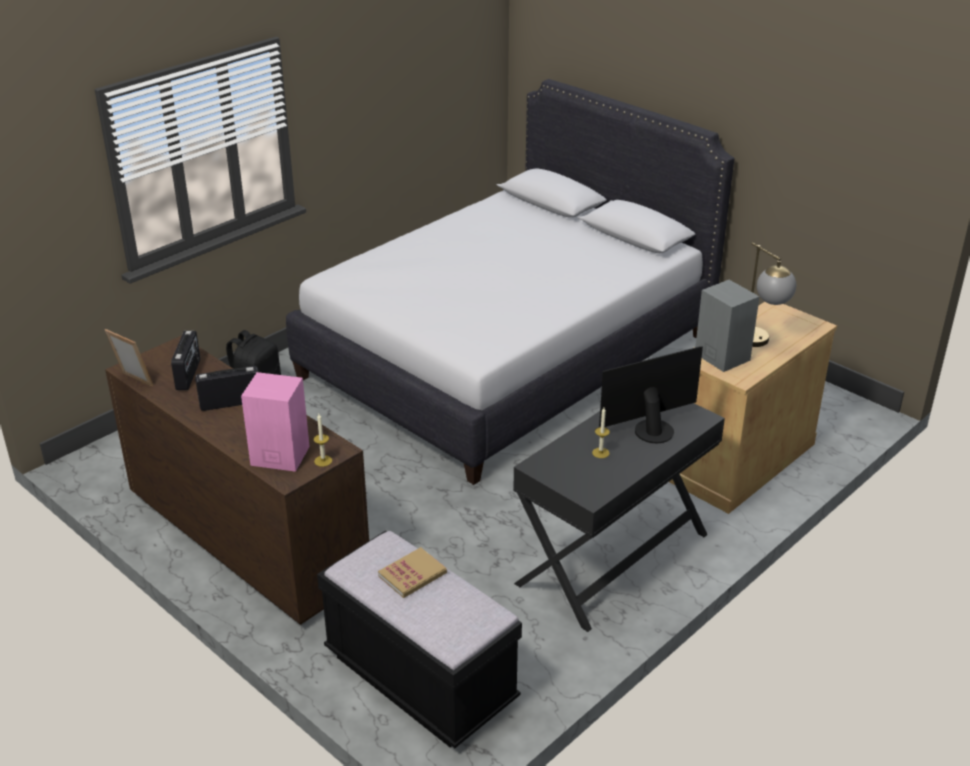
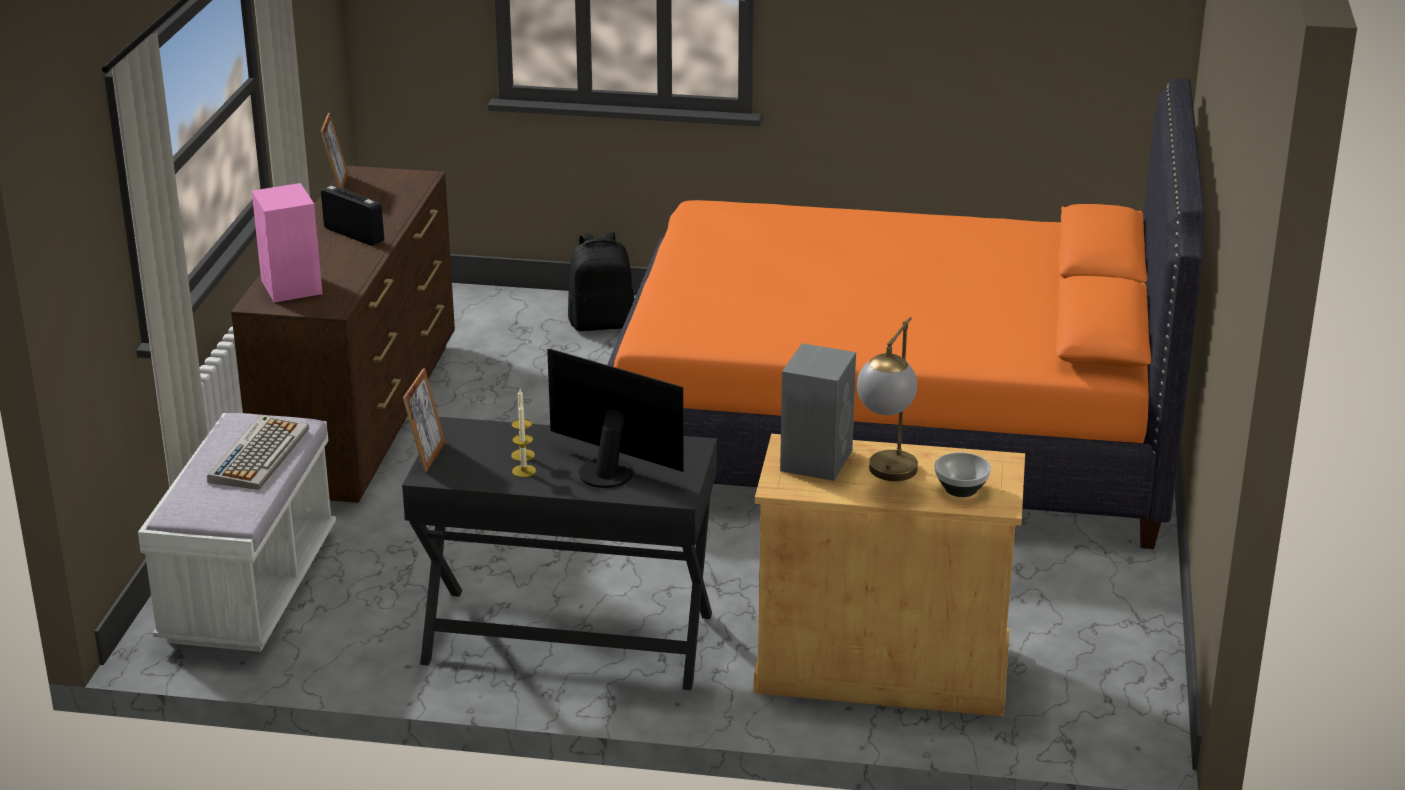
camera: 55 degrees right, 5 degrees down
radio [171,331,200,390] -> none
white bed [286,79,734,485] -> orange bed [607,78,1205,549]
candle [314,414,332,467] -> candle moved to [512,404,536,477]
black bench [317,530,522,748] -> white bench [138,413,336,652]
book [378,547,447,598] -> keyboard [207,415,309,490]
none -> picture frame [403,369,446,472]
none -> bowl [934,452,991,497]

